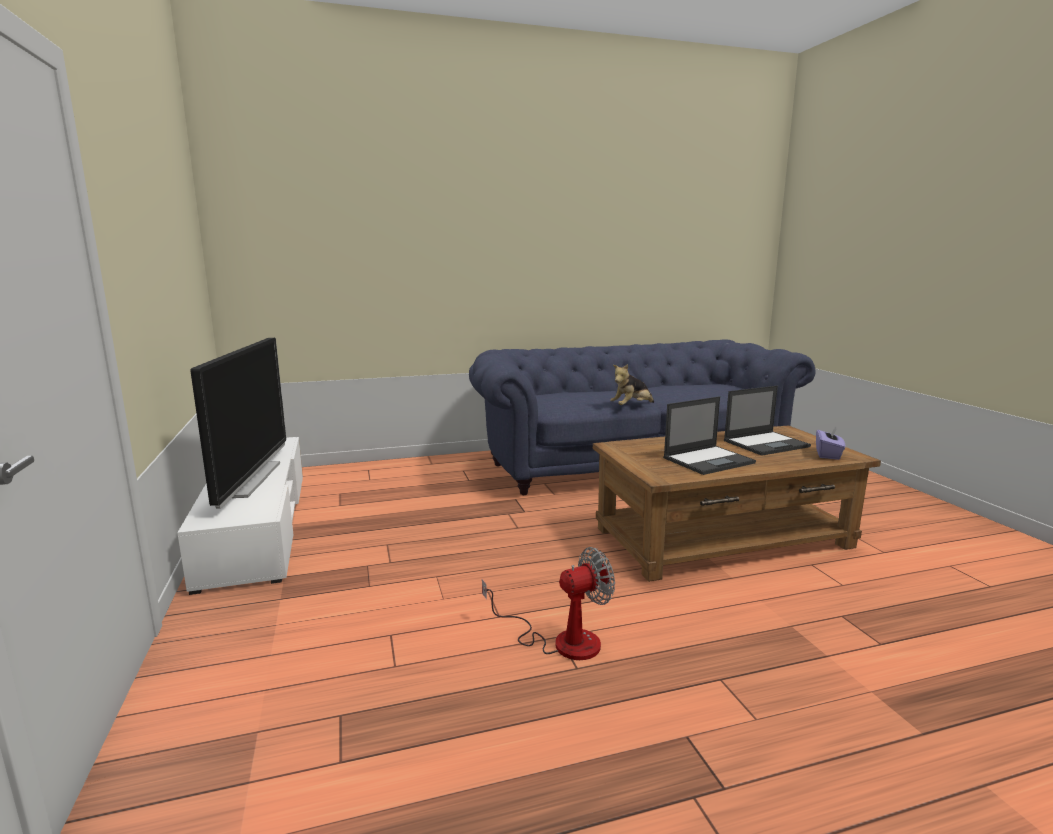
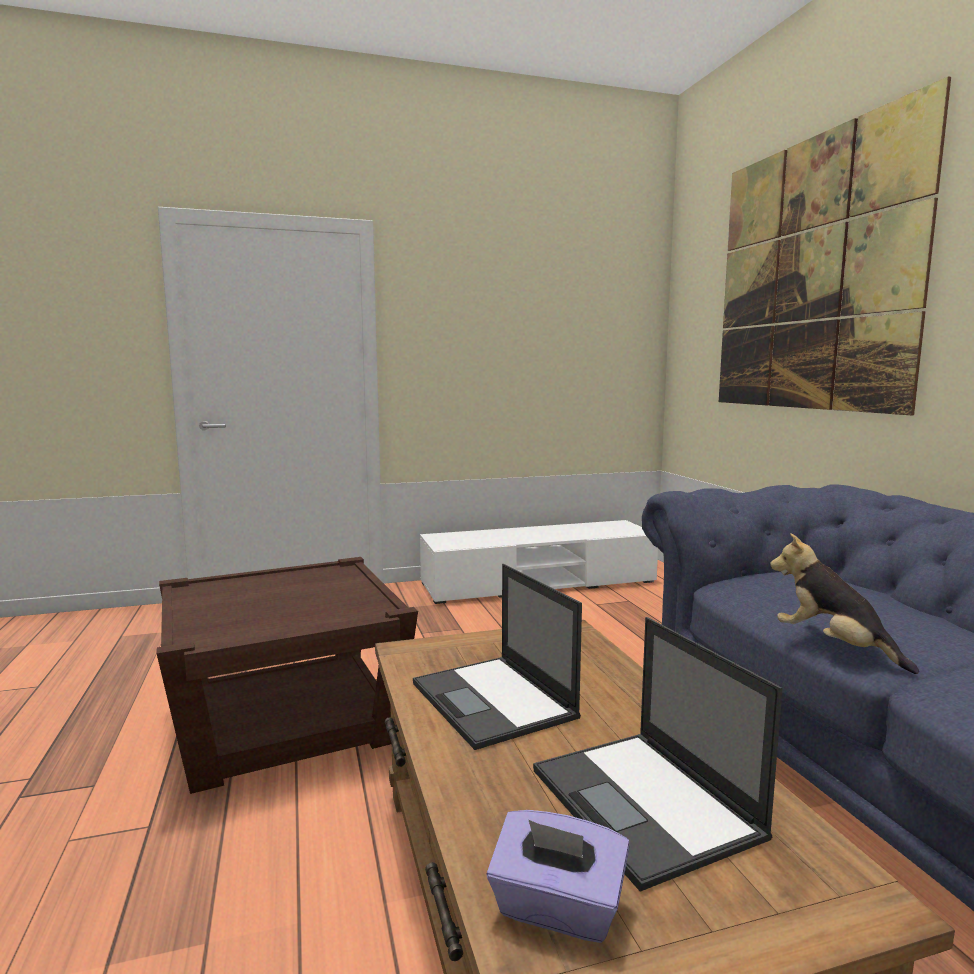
camera: 90 degrees right, 5 degrees down
television [191,338,286,509] -> none
fan [482,547,615,660] -> brown side table [156,557,418,794]
none -> picture [719,77,951,415]

